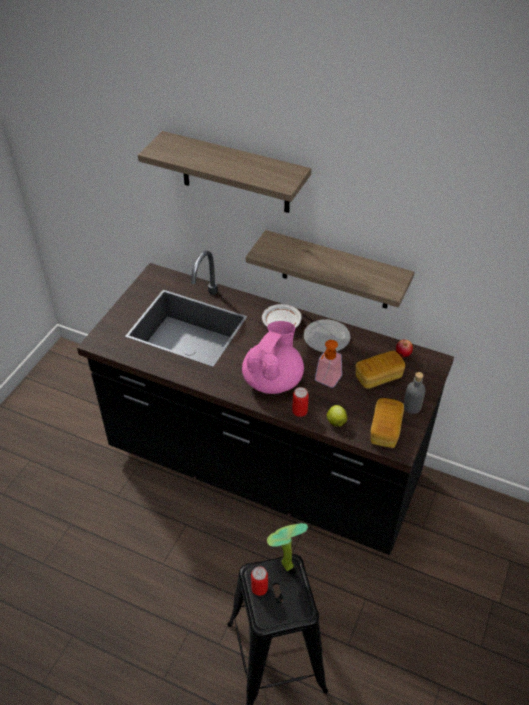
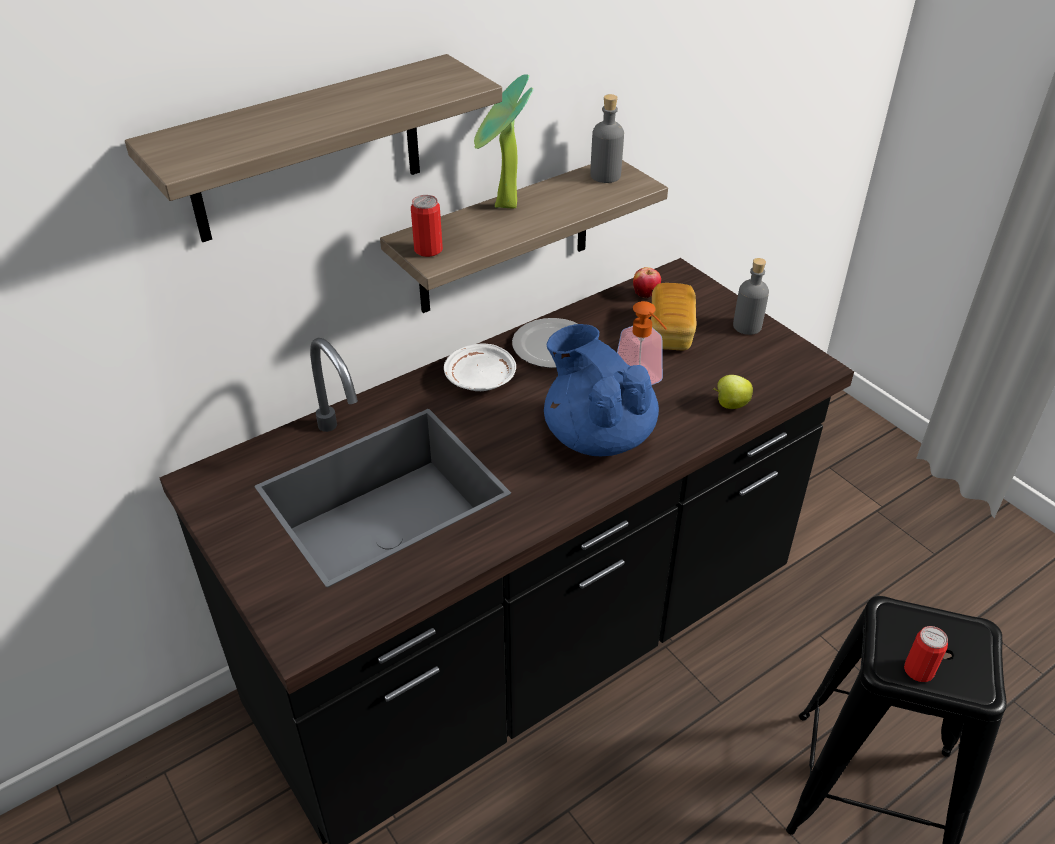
camera: 60 degrees left, 5 degrees down
pink teapot [242,321,304,394] -> blue teapot [544,324,659,456]
potted plant [267,523,308,571] -> potted plant moved to [474,74,533,209]
can [292,387,309,417] -> can moved to [411,195,443,257]
bread [371,398,404,448] -> none
none -> grey bottle [590,94,624,183]

